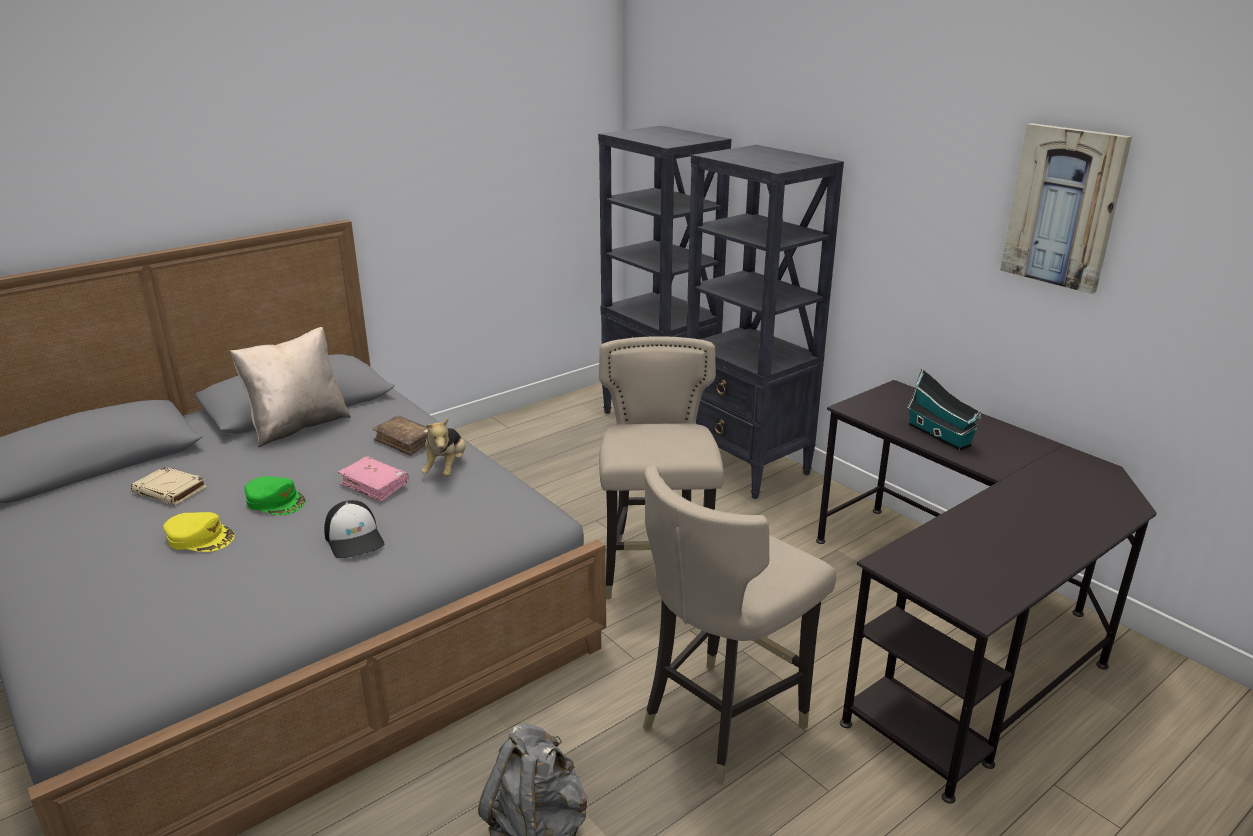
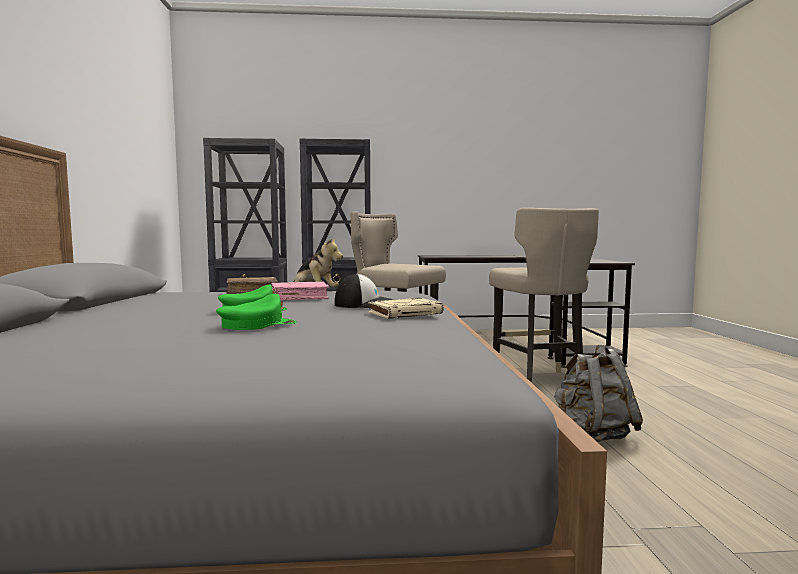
camera: 55 degrees left, 20 degrees down
beige book [131,467,207,505] -> beige book moved to [368,298,444,319]
yellow cap [163,512,235,552] -> green cap [216,294,297,330]
beige pillow [230,327,351,447] -> none
toy house [907,369,981,451] -> none
picture [1000,123,1132,294] -> none

